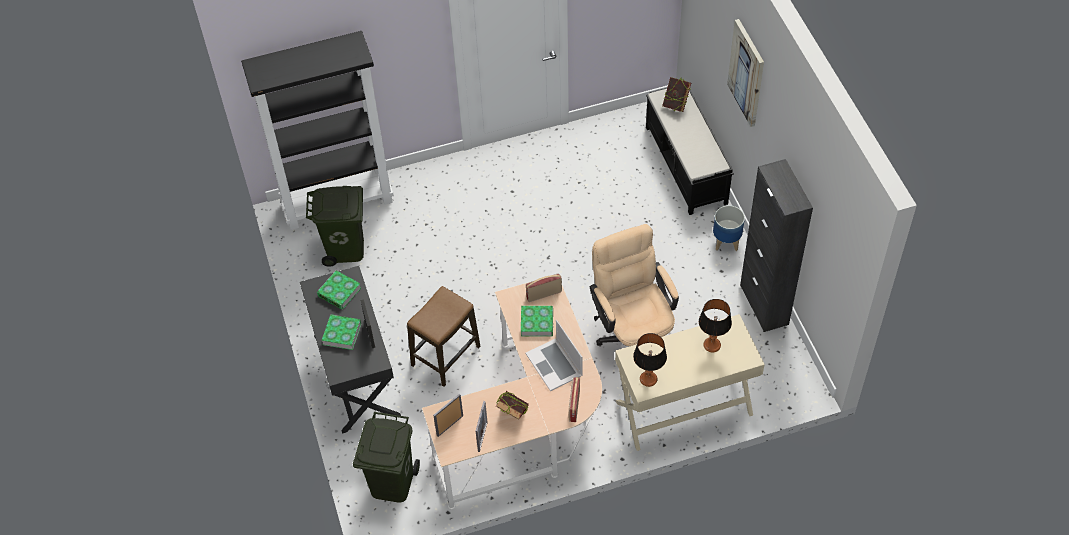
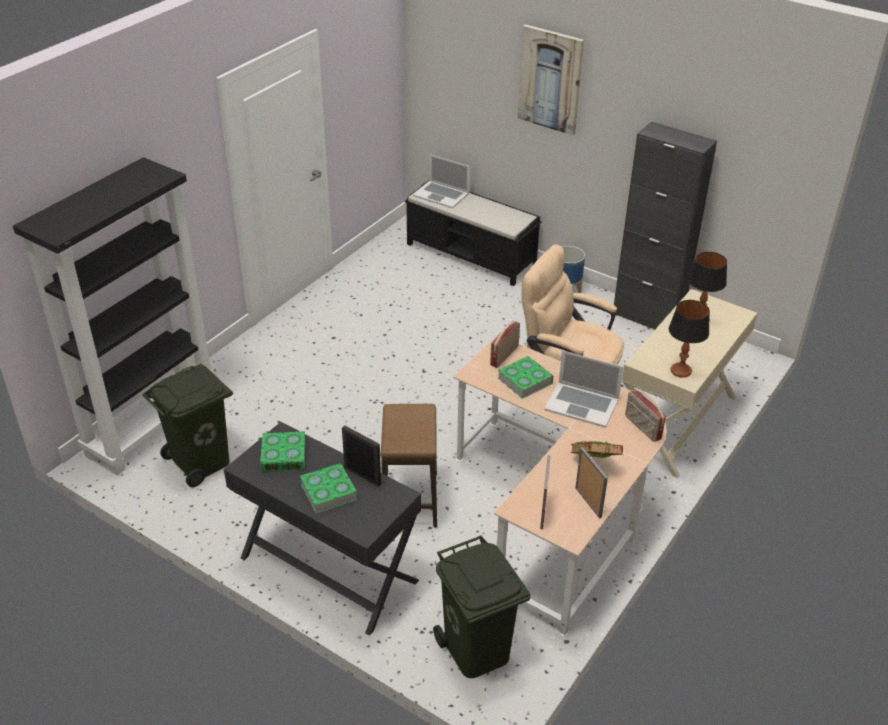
camera: 40 degrees left, 15 degrees down
book [662,77,691,112] -> laptop [413,154,470,209]

